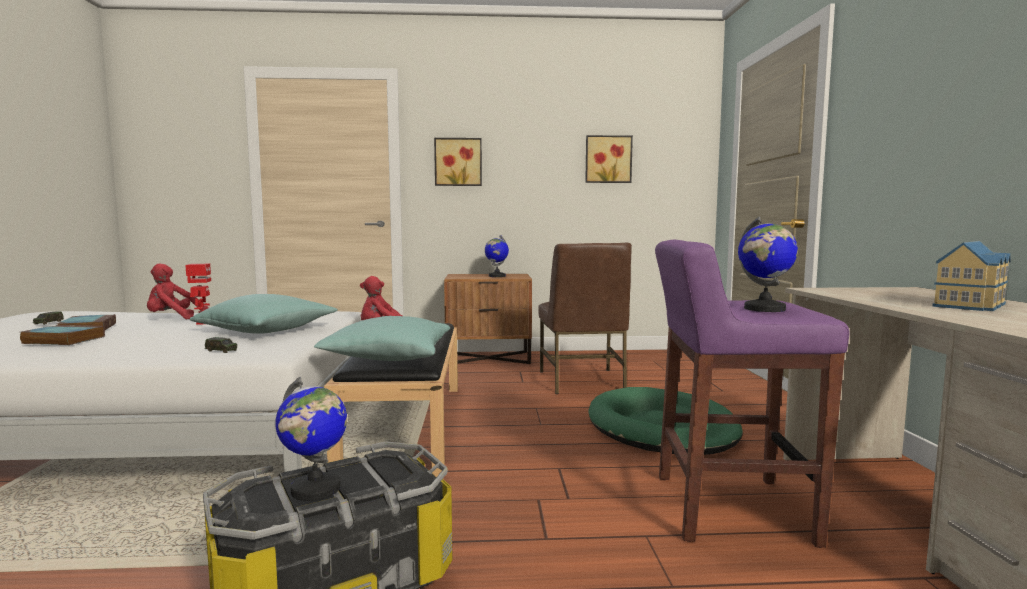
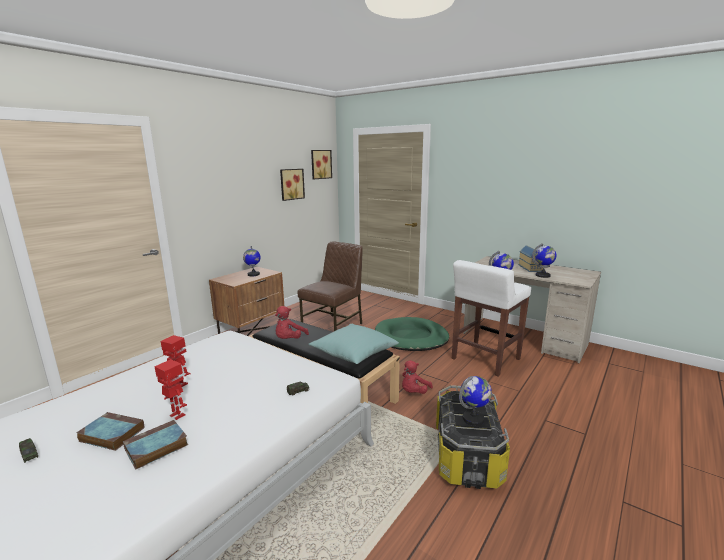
camera: 50 degrees left, 10 degrees up
red plush toy [147,263,208,319] -> red plush toy moved to [402,360,433,394]
turquoise pillow [190,294,338,334] -> none
picture [434,138,482,186] -> picture moved to [311,150,332,179]
brown chair [538,243,632,394] -> brown chair turned 90 degrees counterclockwise [298,241,363,331]
purple stool [655,240,849,548] -> white stool [452,260,531,376]
none -> toy robot [154,359,187,420]
none -> globe [532,243,556,278]

